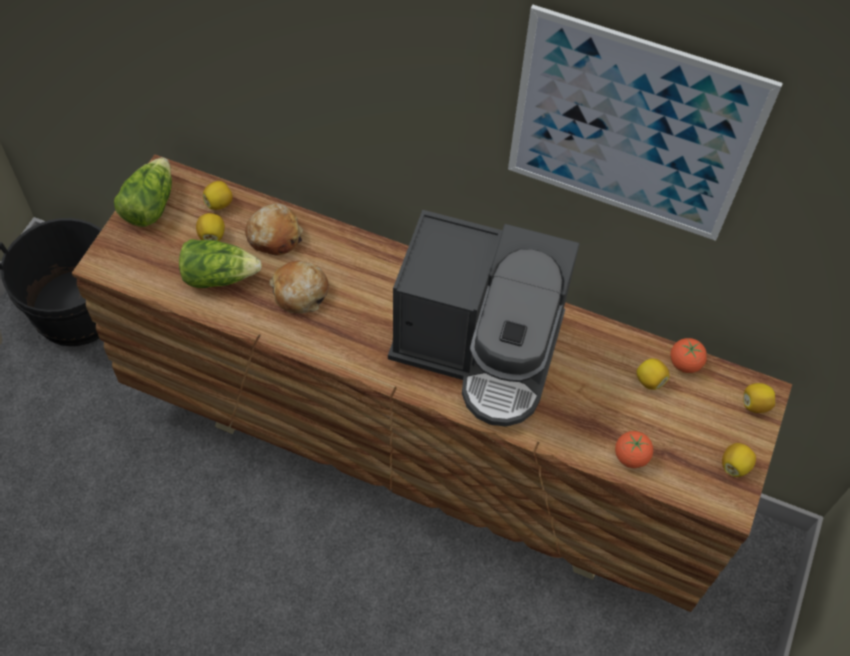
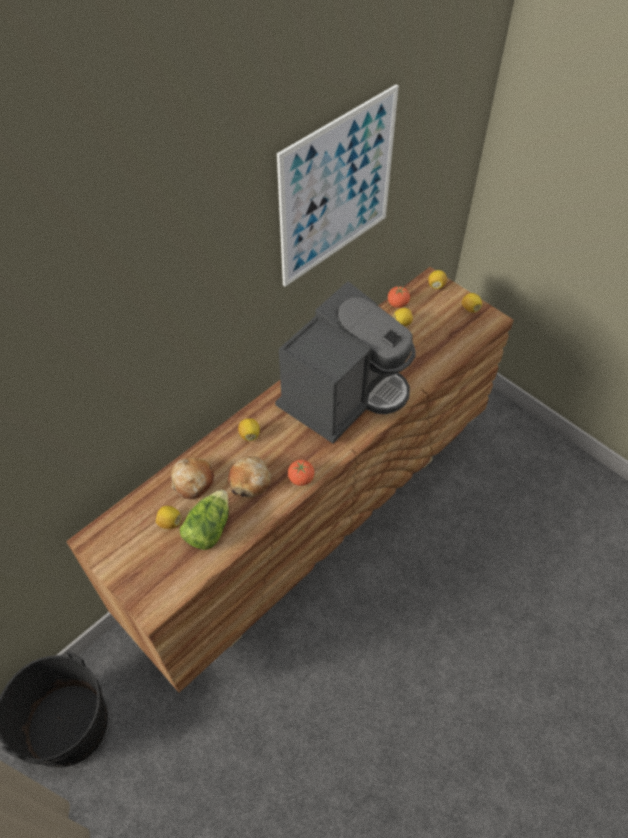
camera: 65 degrees left, 5 degrees down
lettuce [114,157,172,227] -> none
lemon [203,181,233,210] -> lemon moved to [238,418,260,441]
tomato [615,431,653,468] -> tomato moved to [288,460,314,486]

